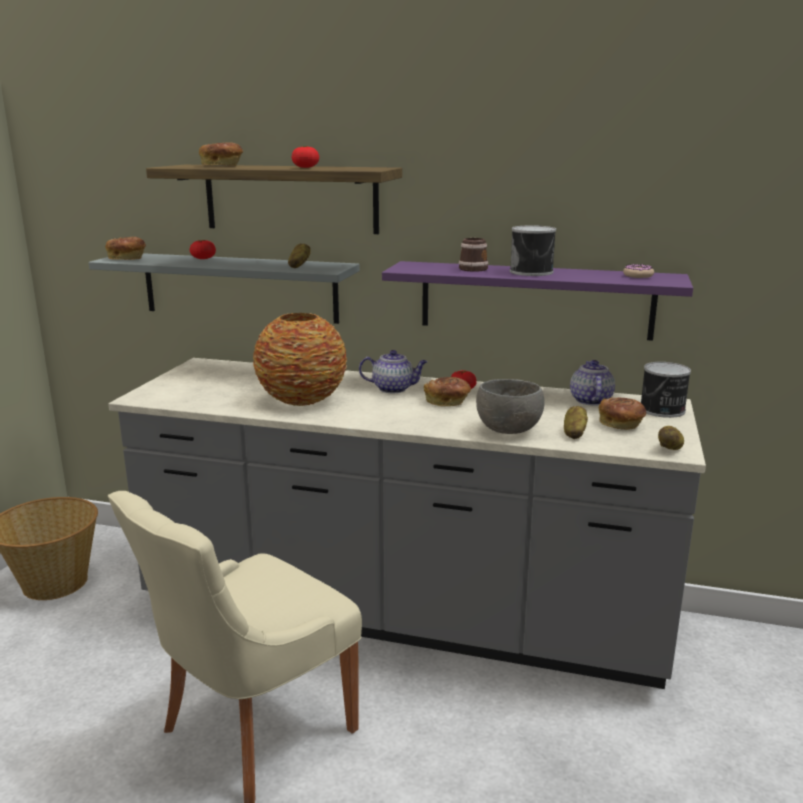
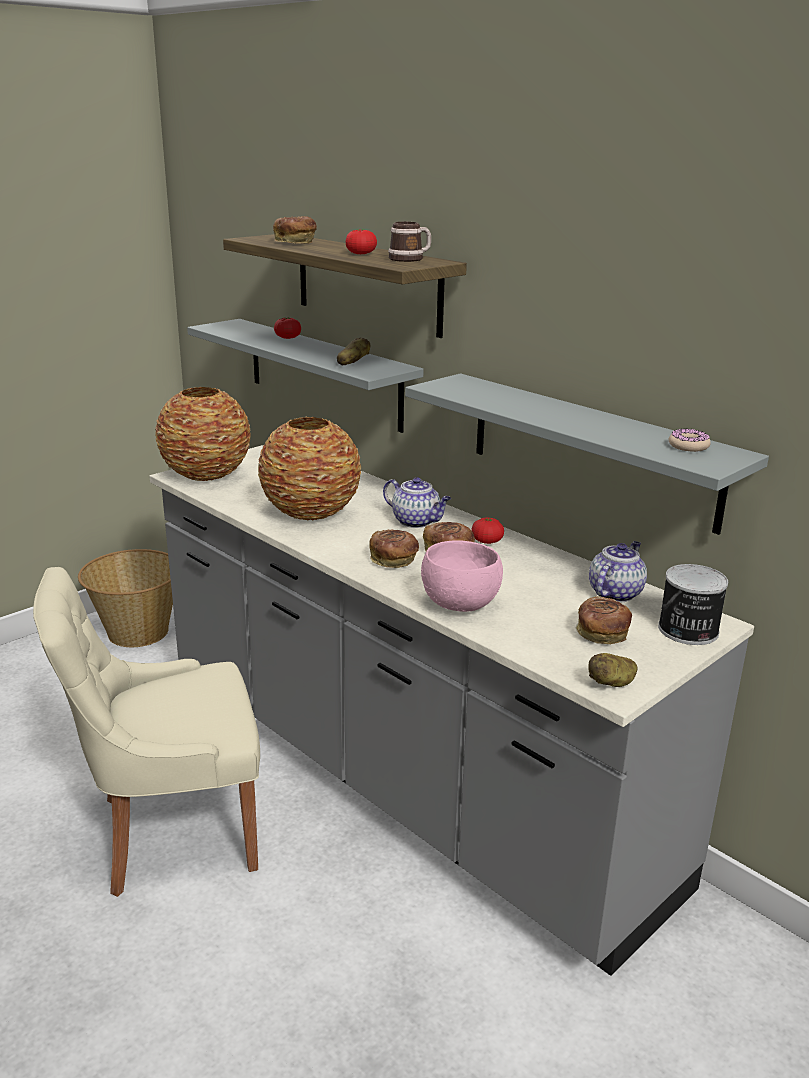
camera: 30 degrees right, 5 degrees up
bread [105,237,146,260] -> bread moved to [369,529,419,568]
purple shelf [382,261,693,341] -> grey shelf [405,373,769,535]
mug [459,238,489,272] -> mug moved to [388,222,431,262]
grey bowl [476,379,545,434] -> pink bowl [421,540,503,612]
can [510,225,556,276] -> none
potato [564,406,588,439] -> none
none -> vase [155,387,251,481]

